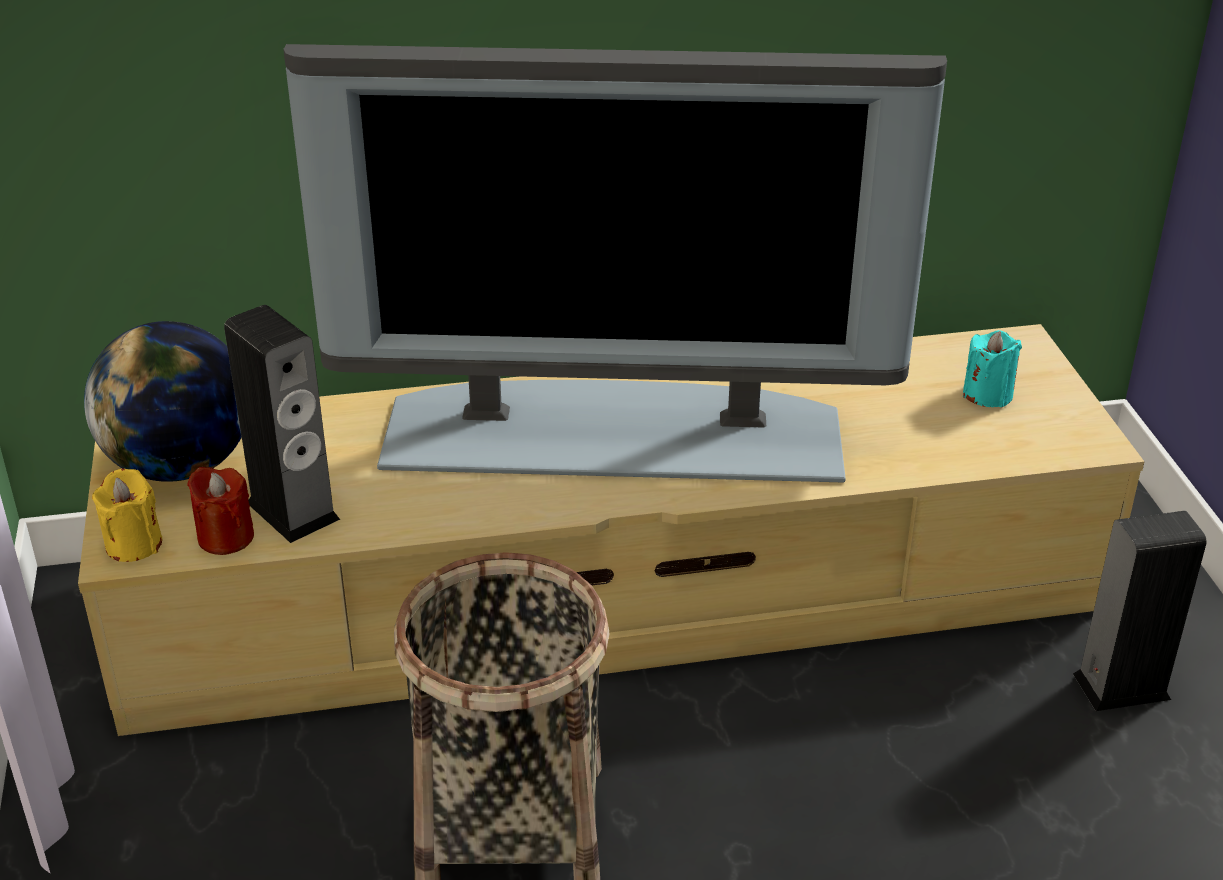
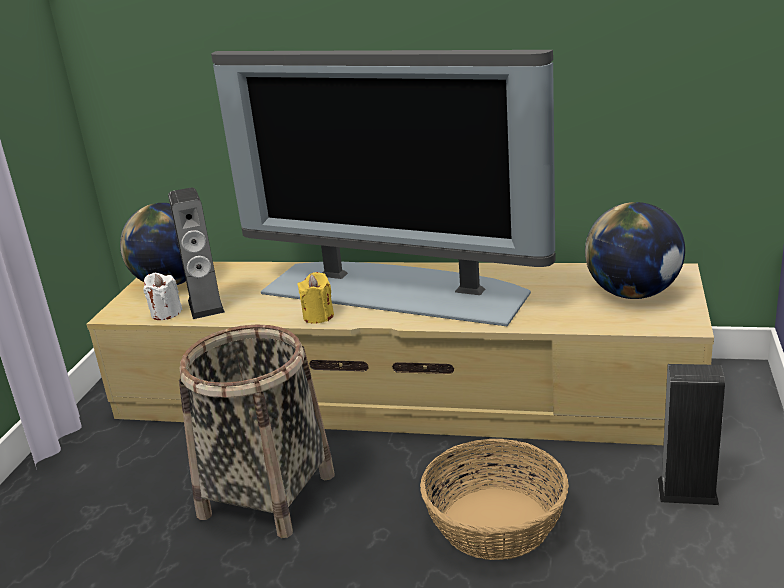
camera: 25 degrees right, 10 degrees down
yellow candle [92,468,162,562] -> yellow candle moved to [297,272,334,324]
red candle [187,467,254,555] -> white candle [143,272,182,320]
turquoise candle [963,330,1022,407] -> globe [585,202,685,299]
none -> basket [420,439,569,560]

